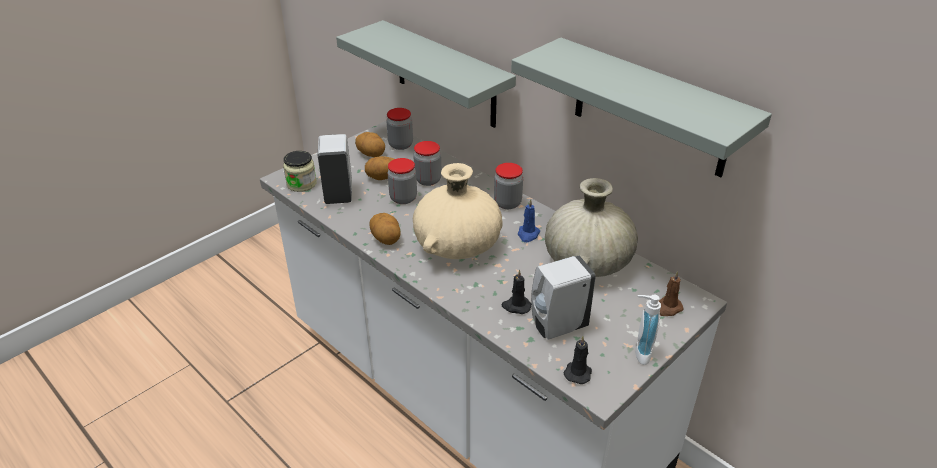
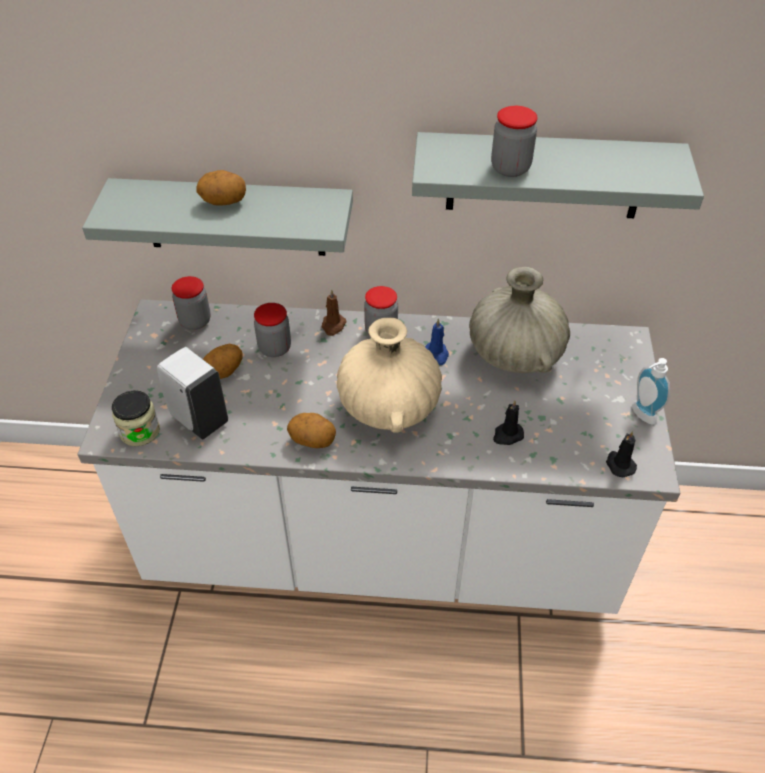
camera: 40 degrees left, 10 degrees up
potato [355,132,385,157] -> potato moved to [196,170,246,206]
jar [388,158,417,204] -> jar moved to [491,106,537,177]
white soap dispenser [531,255,596,340] -> none
brown candle [659,271,684,316] -> brown candle moved to [322,289,347,336]

